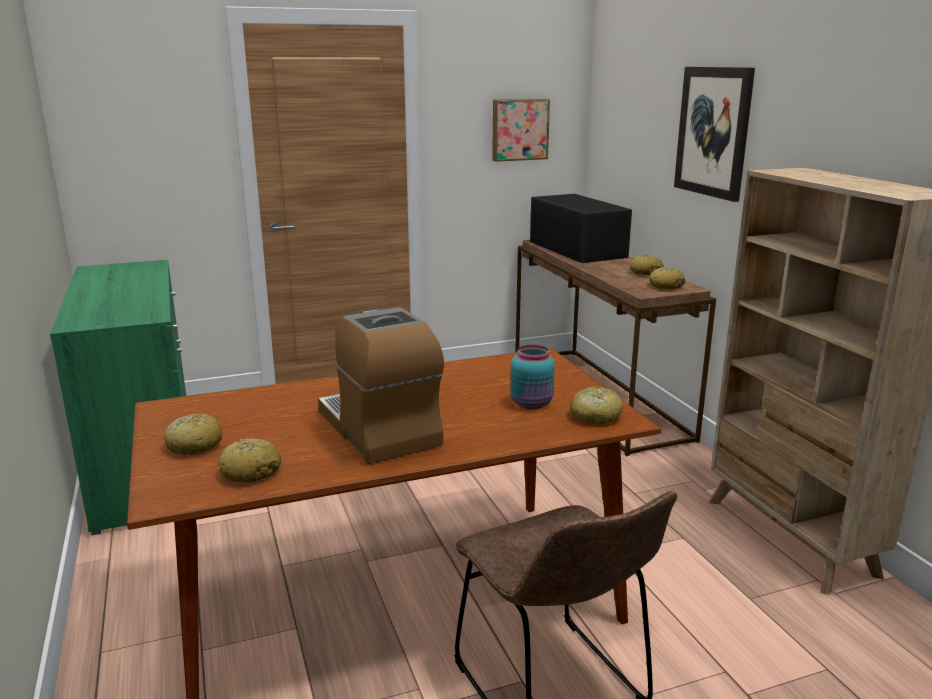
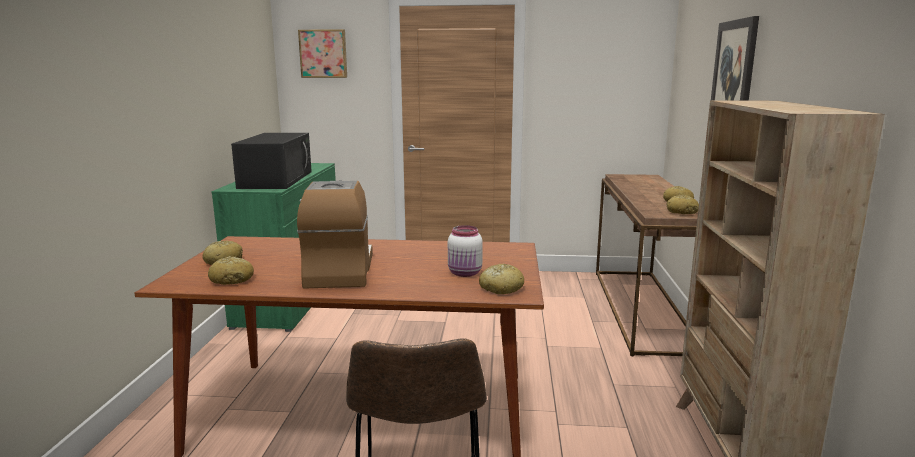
camera: 25 degrees right, 5 degrees down
picture [492,99,550,162] -> picture moved to [298,29,347,78]
turquoise jar [510,345,555,409] -> white jar [448,225,483,277]
black microwave [530,194,632,263] -> black microwave moved to [231,133,312,189]

